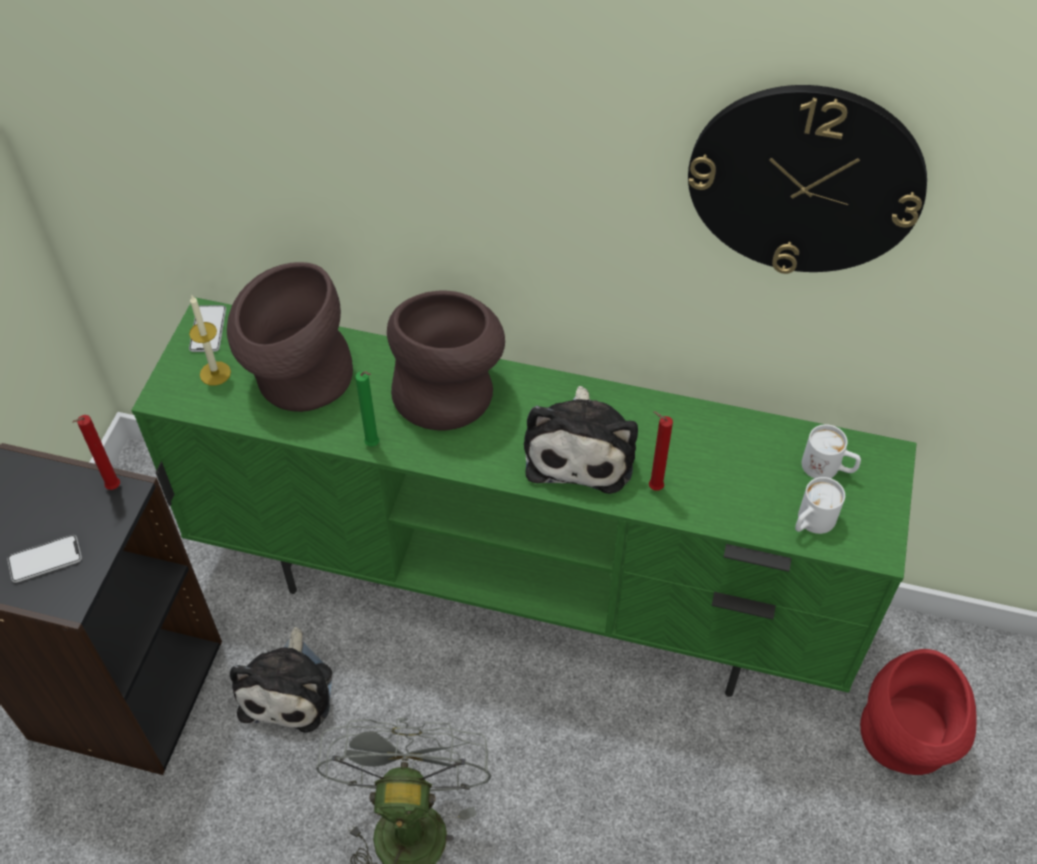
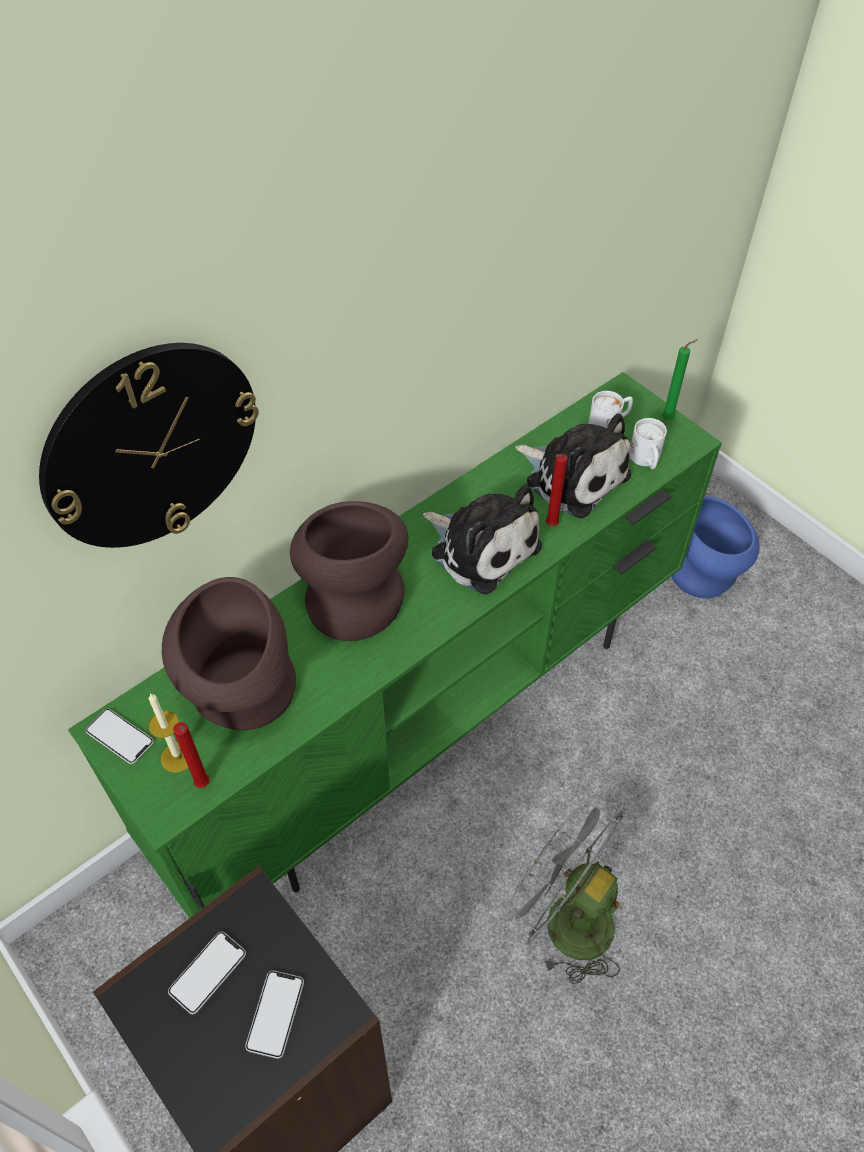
camera: 55 degrees left, 0 degrees up
red candle [72,415,120,490] -> red candle moved to [173,722,210,788]
plush toy [230,627,332,733] -> plush toy moved to [515,413,631,518]
green candle [355,371,379,447] -> green candle moved to [662,340,697,420]
wall clock [688,85,927,274] -> wall clock moved to [39,343,259,548]
red vase [860,649,977,775] -> blue vase [671,496,760,598]
none -> phone [168,931,246,1014]

